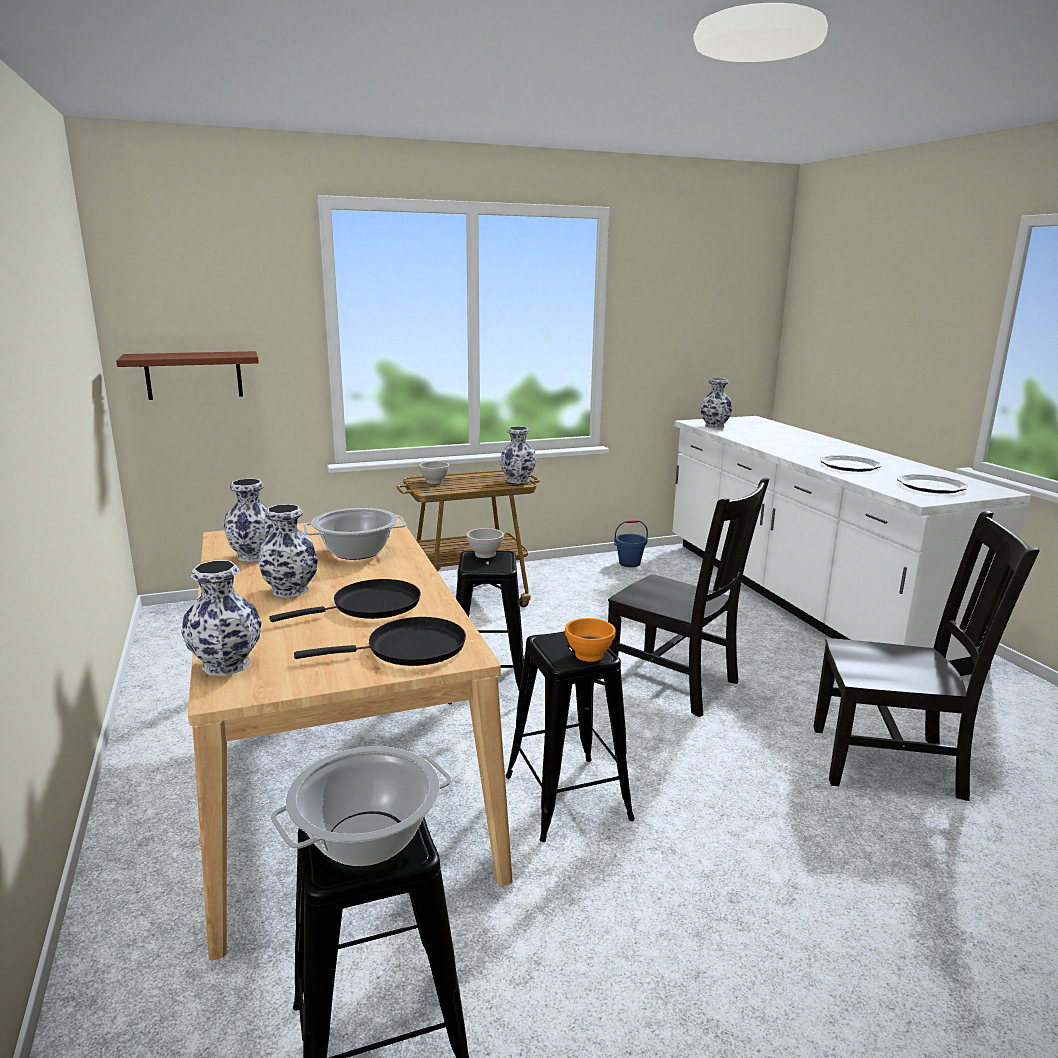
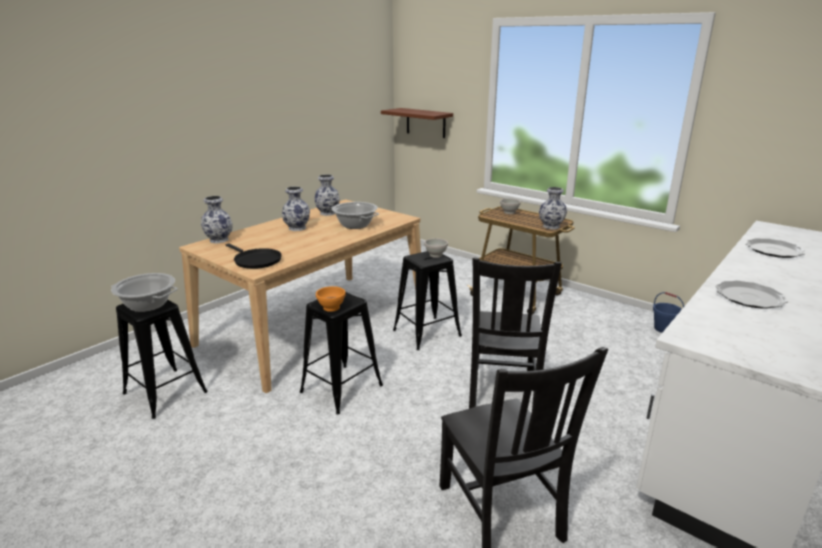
camera: 60 degrees right, 5 degrees up
black frying pan [269,579,421,622] -> none
vase [700,378,732,428] -> none
plate [897,474,968,494] -> plate moved to [746,238,805,258]

